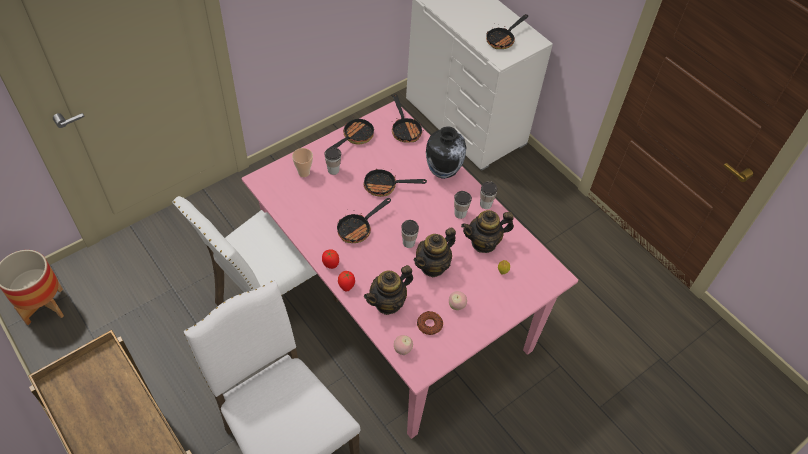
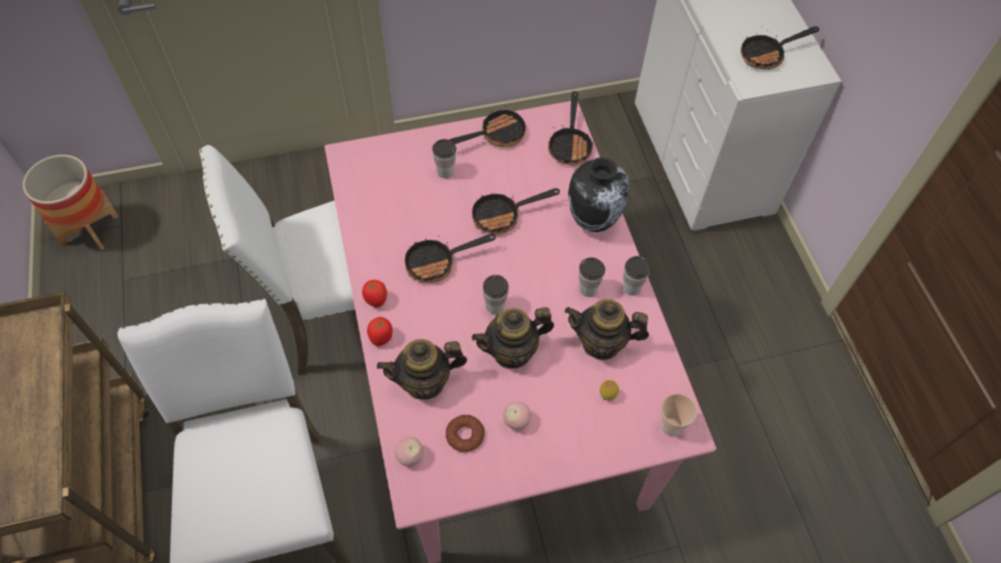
camera: 25 degrees right, 5 degrees up
cup [292,148,313,177] -> cup moved to [661,394,697,436]
frying pan [364,165,427,197] -> frying pan turned 45 degrees counterclockwise [472,188,560,234]

